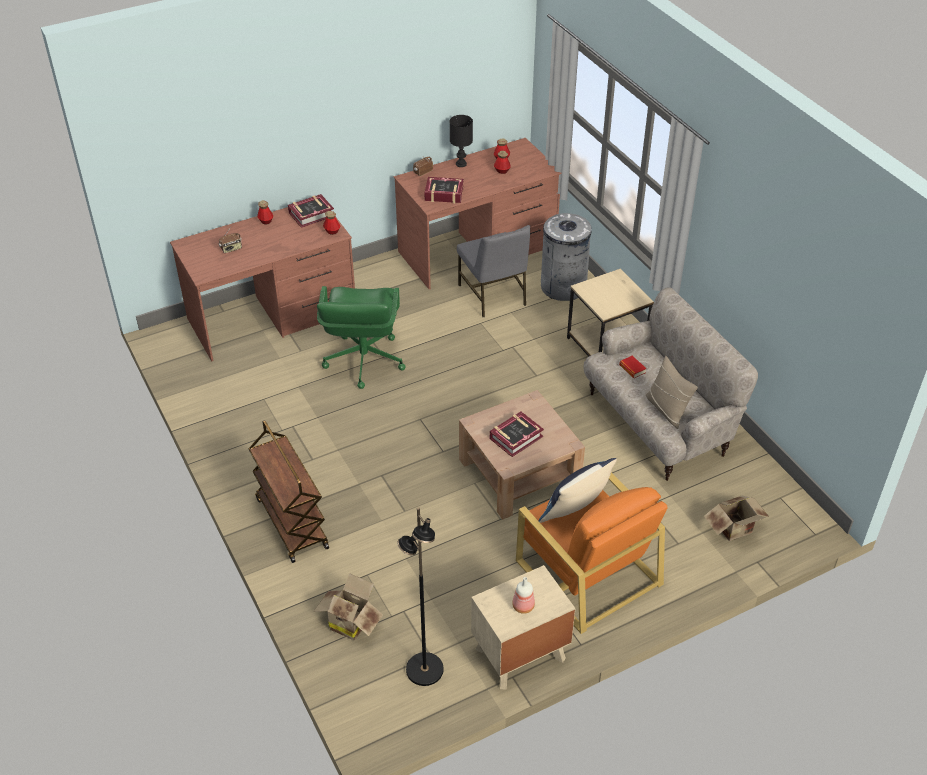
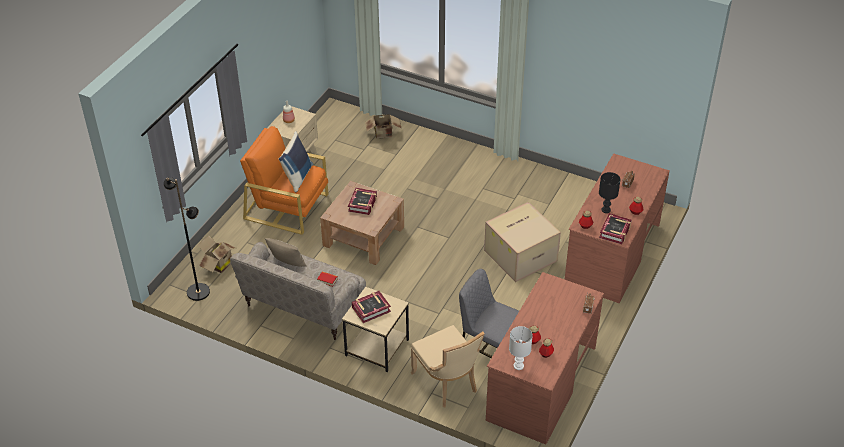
camera: 145 degrees right, 0 degrees up
brown cart [248,420,329,563] -> none
green office chair [317,286,406,389] -> cardboard box [484,202,561,282]
black floor lamp [397,507,444,686] -> black floor lamp moved to [164,177,210,301]
book [425,177,464,203] -> book moved to [352,291,391,323]
black table lamp [450,115,473,167] -> black table lamp moved to [599,172,621,213]
grey trash can [541,213,592,301] -> beige chair [411,325,485,407]
none -> white table lamp [509,326,533,370]

